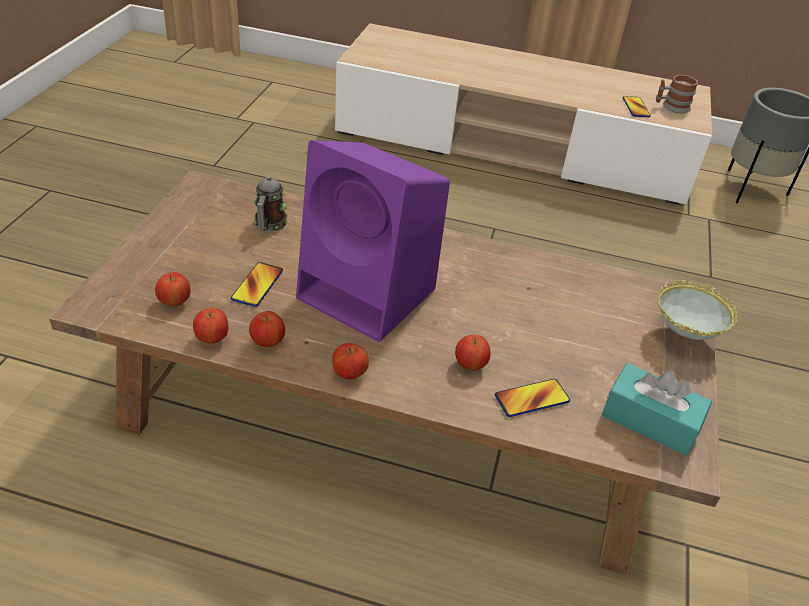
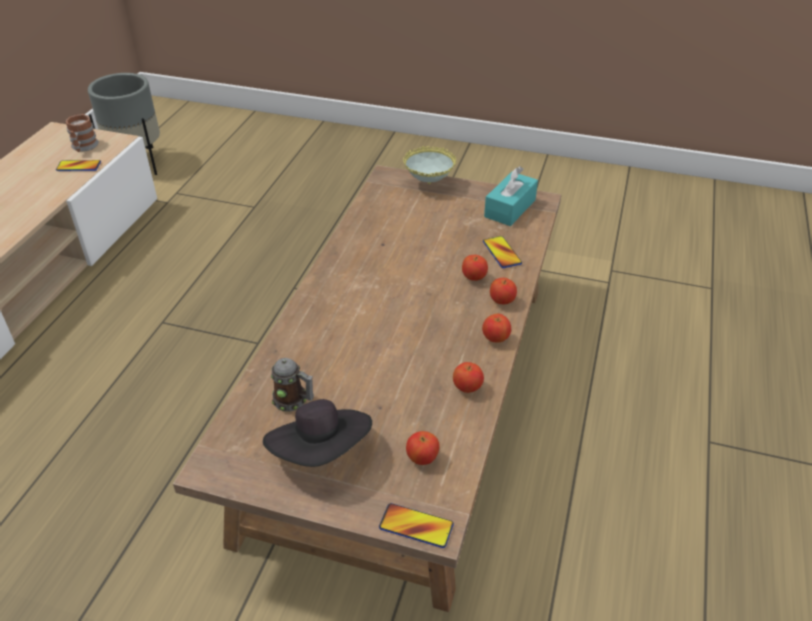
camera: 85 degrees left, 0 degrees up
apple [193,308,228,344] -> apple moved to [490,278,517,304]
phone [231,262,283,307] -> phone moved to [379,503,454,548]
purple speaker [296,140,450,342] -> none
none -> black hat [263,399,372,467]

